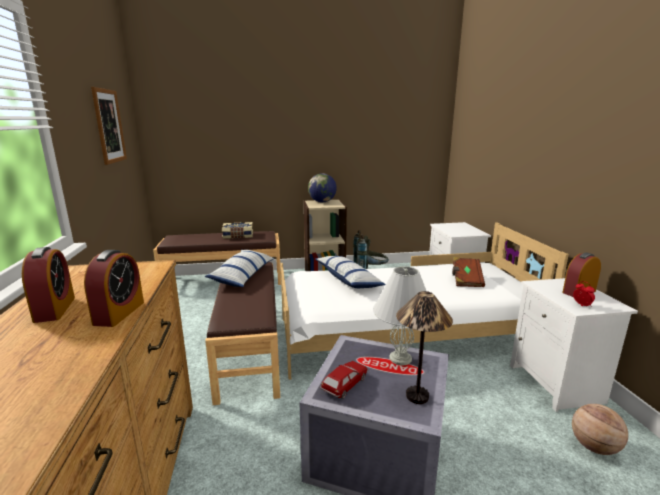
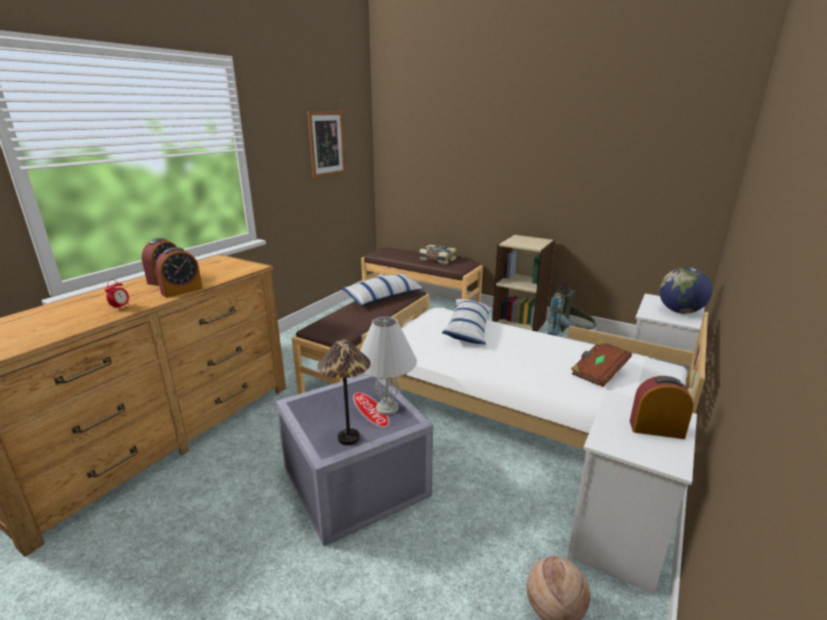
camera: 40 degrees right, 5 degrees up
globe [308,173,337,202] -> globe moved to [659,267,712,313]
toy car [320,361,368,399] -> none
alarm clock [573,281,595,307] -> alarm clock moved to [105,279,130,309]

